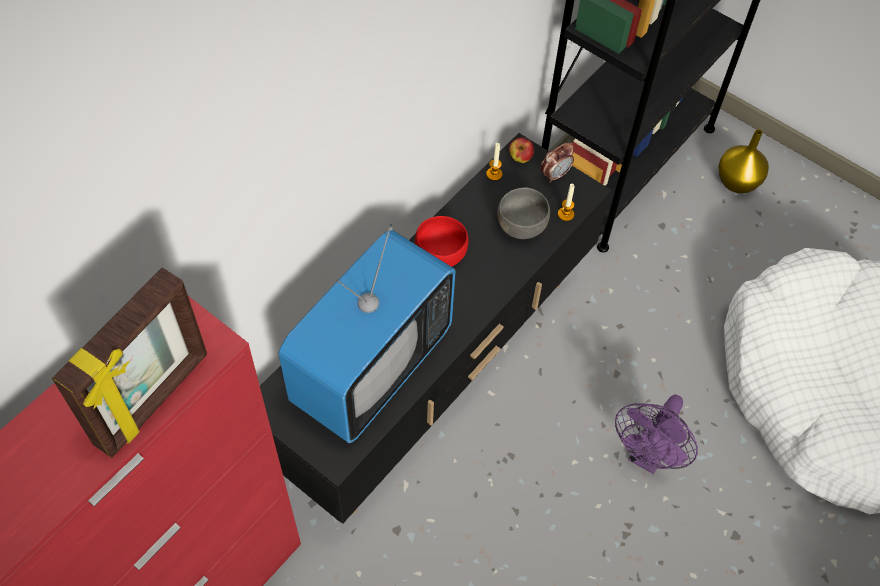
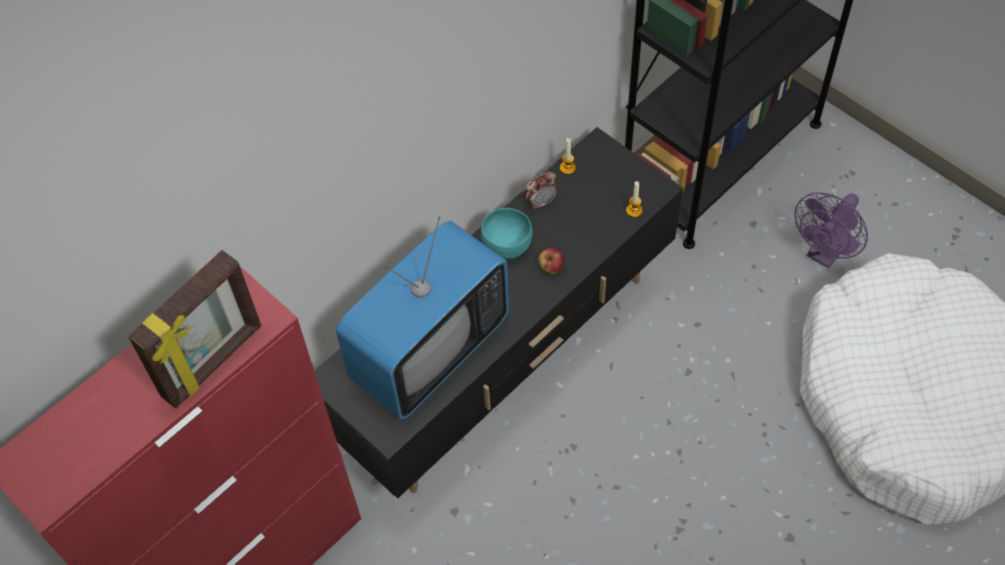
camera: 10 degrees right, 0 degrees up
red bowl [415,216,469,267] -> turquoise bowl [481,208,533,259]
grey bowl [497,187,550,239] -> none
apple [509,137,534,163] -> apple moved to [538,247,565,274]
alarm clock [541,143,574,183] -> alarm clock moved to [523,172,558,210]
purple fan [615,395,698,474] -> purple fan moved to [795,193,868,268]
yellow vase [718,129,769,194] -> none

